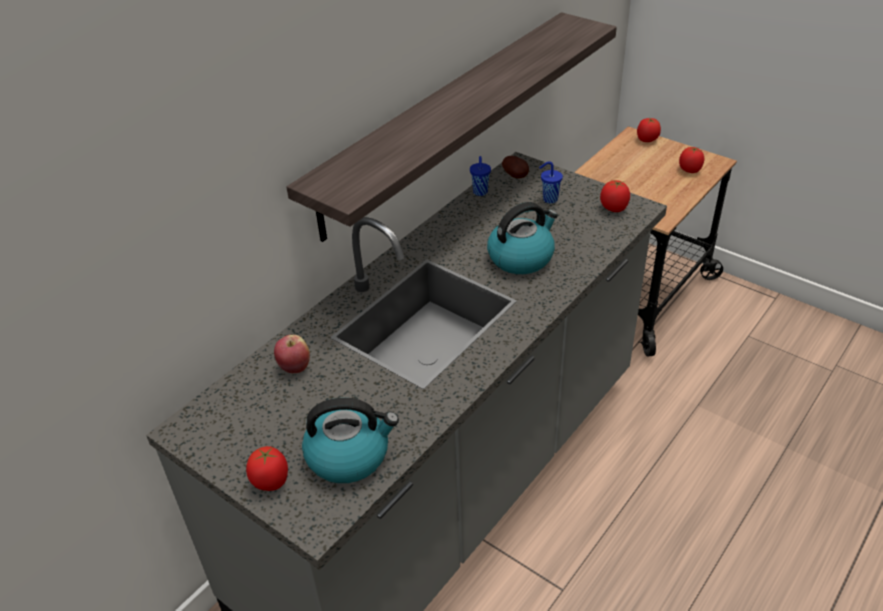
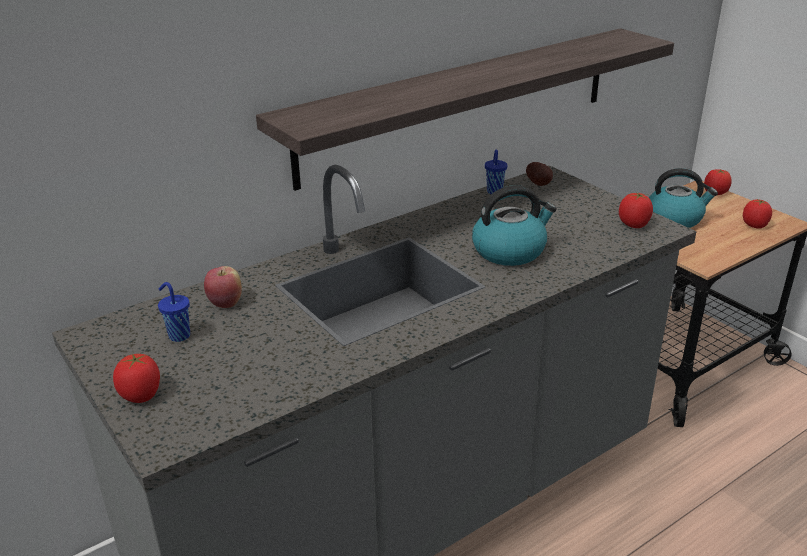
camera: 15 degrees right, 10 degrees down
kettle [302,398,399,483] -> kettle moved to [649,168,718,228]
blue cup [539,161,563,203] -> blue cup moved to [158,282,190,342]

